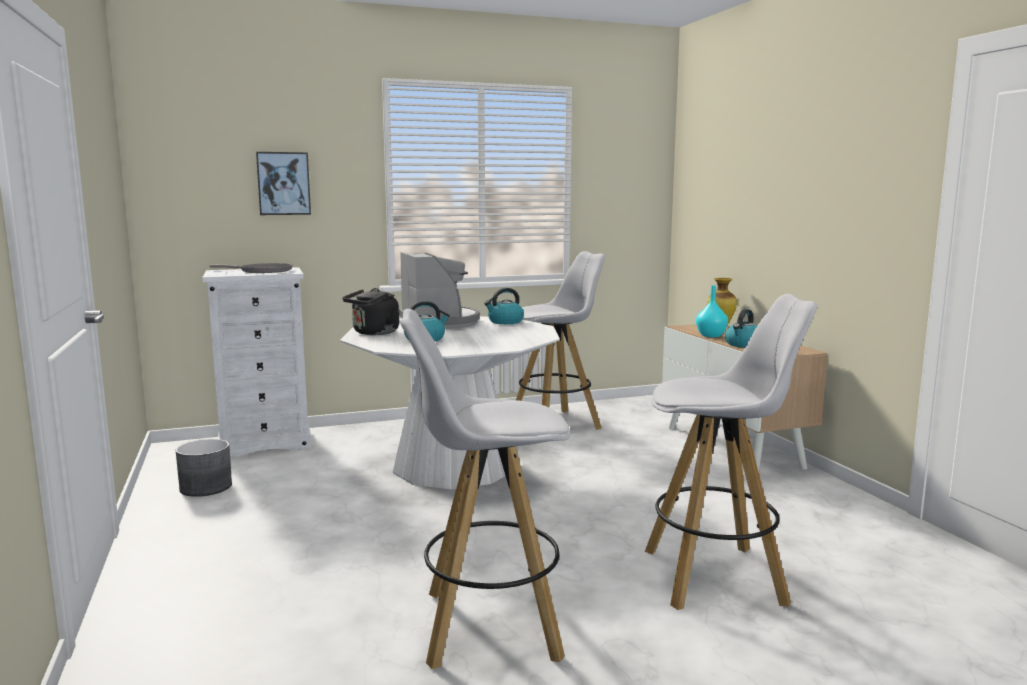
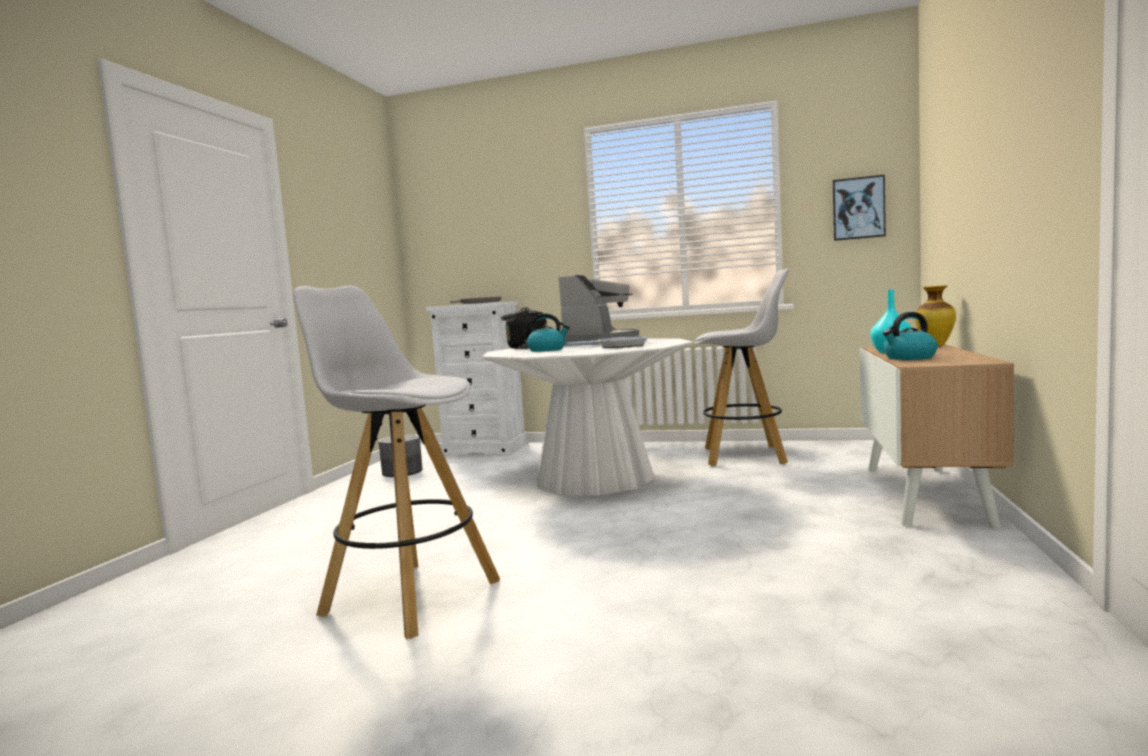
camera: 35 degrees right, 5 degrees down
picture [256,152,311,215] -> picture moved to [833,175,886,241]
kettle [484,288,524,324] -> none
white stool [645,294,817,610] -> none
none -> frying pan [568,336,647,348]

